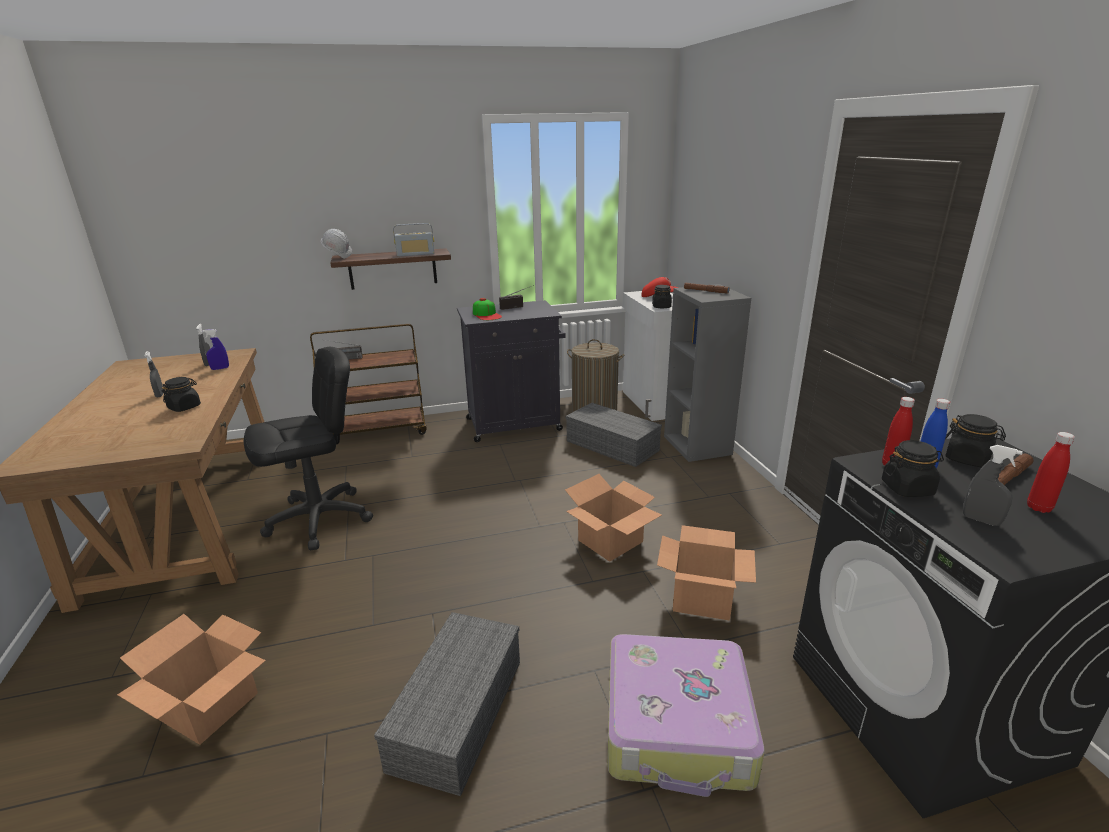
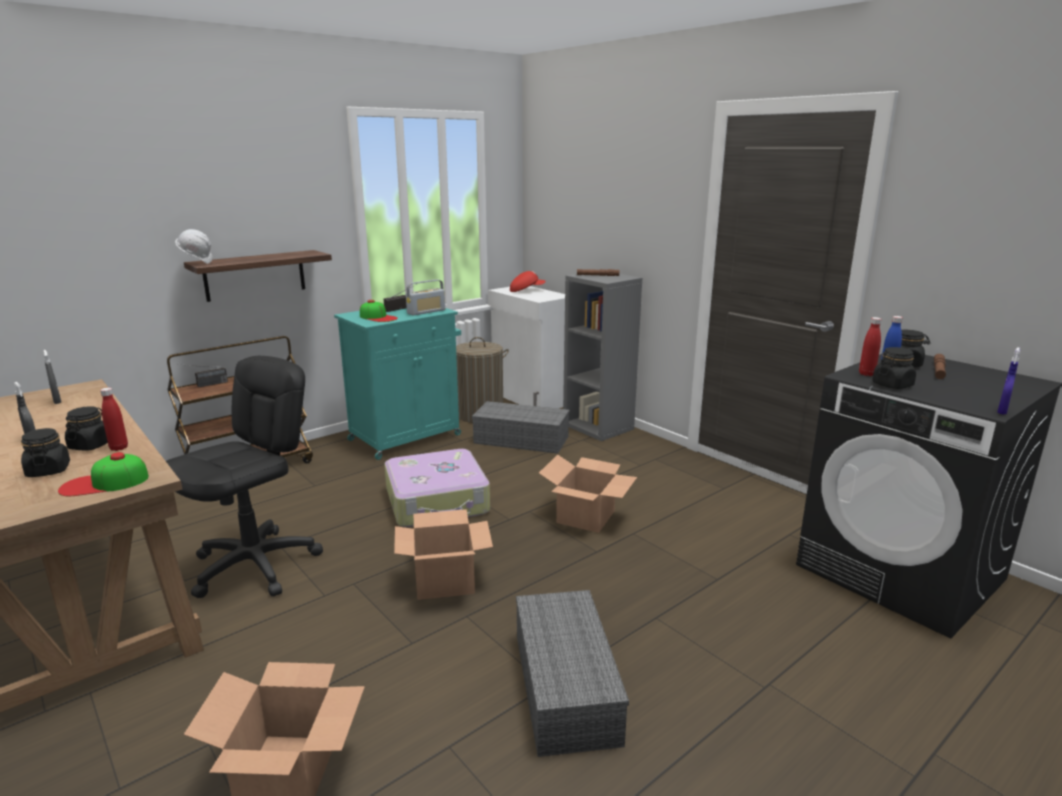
camera: 25 degrees left, 5 degrees down
blue spray bottle [202,329,229,370] -> blue spray bottle moved to [997,347,1020,415]
radio [393,223,434,256] -> radio moved to [406,279,445,315]
black cabinet [457,300,565,442] -> turquoise cabinet [334,308,461,460]
suitcase [607,634,764,797] -> suitcase moved to [384,449,490,527]
black jar [652,285,672,308] -> black jar moved to [21,428,70,477]
cardboard box [657,525,756,620] -> cardboard box moved to [394,509,493,600]
grey spray bottle [963,445,1023,526] -> none
red bottle [1027,432,1075,513] -> red bottle moved to [100,388,128,451]
none -> cap [58,452,149,496]

